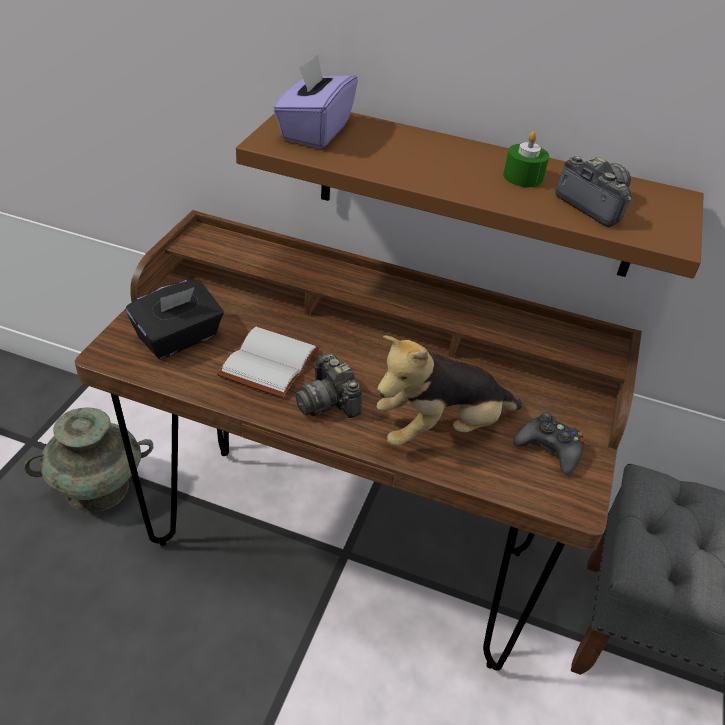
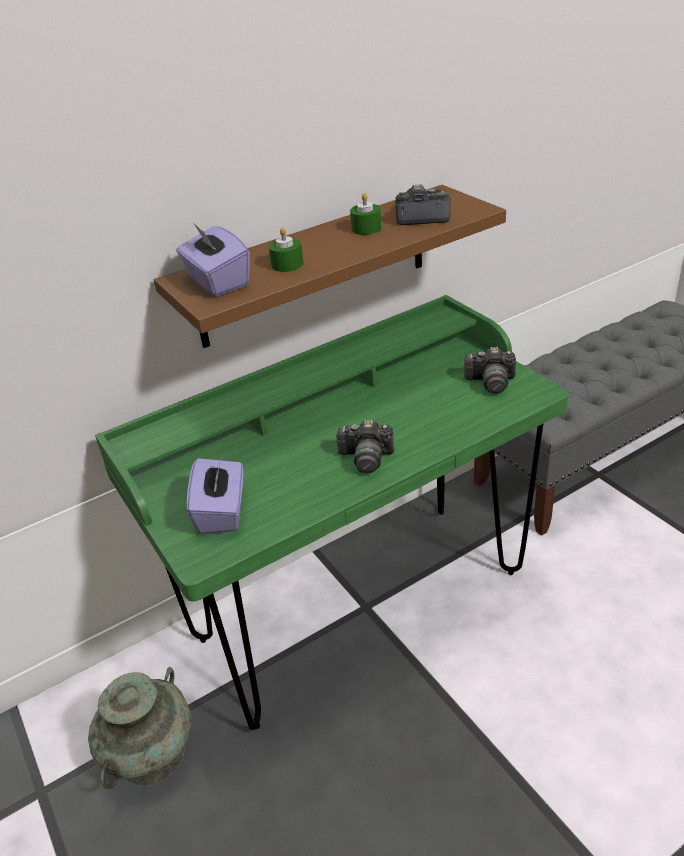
camera: 45 degrees left, 5 degrees down
brown desk [75,210,642,670] -> green desk [95,295,569,730]
black tissue box [126,280,224,359] -> purple tissue box [187,457,244,534]
white book [217,326,320,398] -> none
plush toy [377,335,522,446] -> none
black game controller [513,412,584,475] -> camera [464,347,516,394]
none -> green candle [268,227,304,272]

